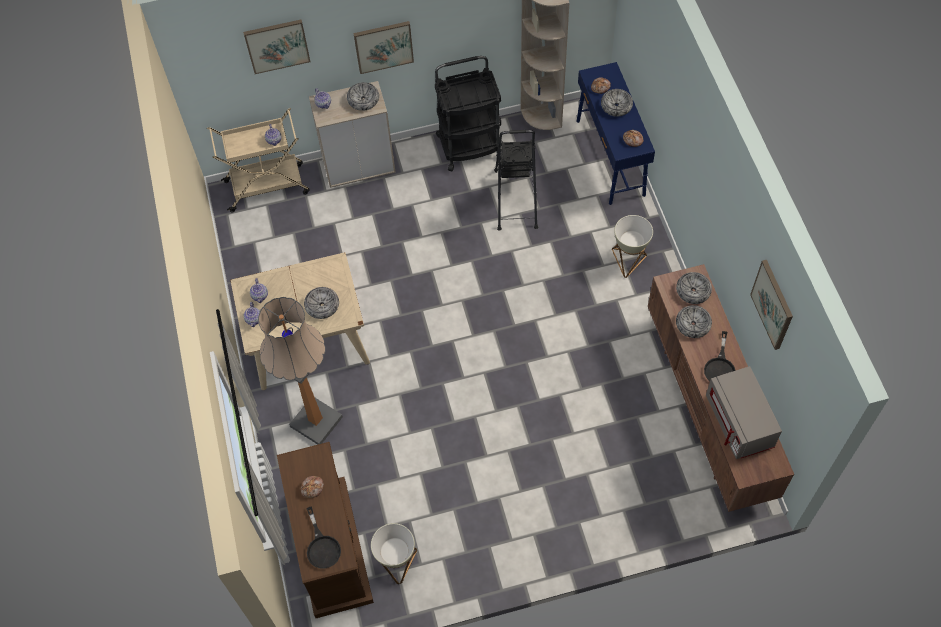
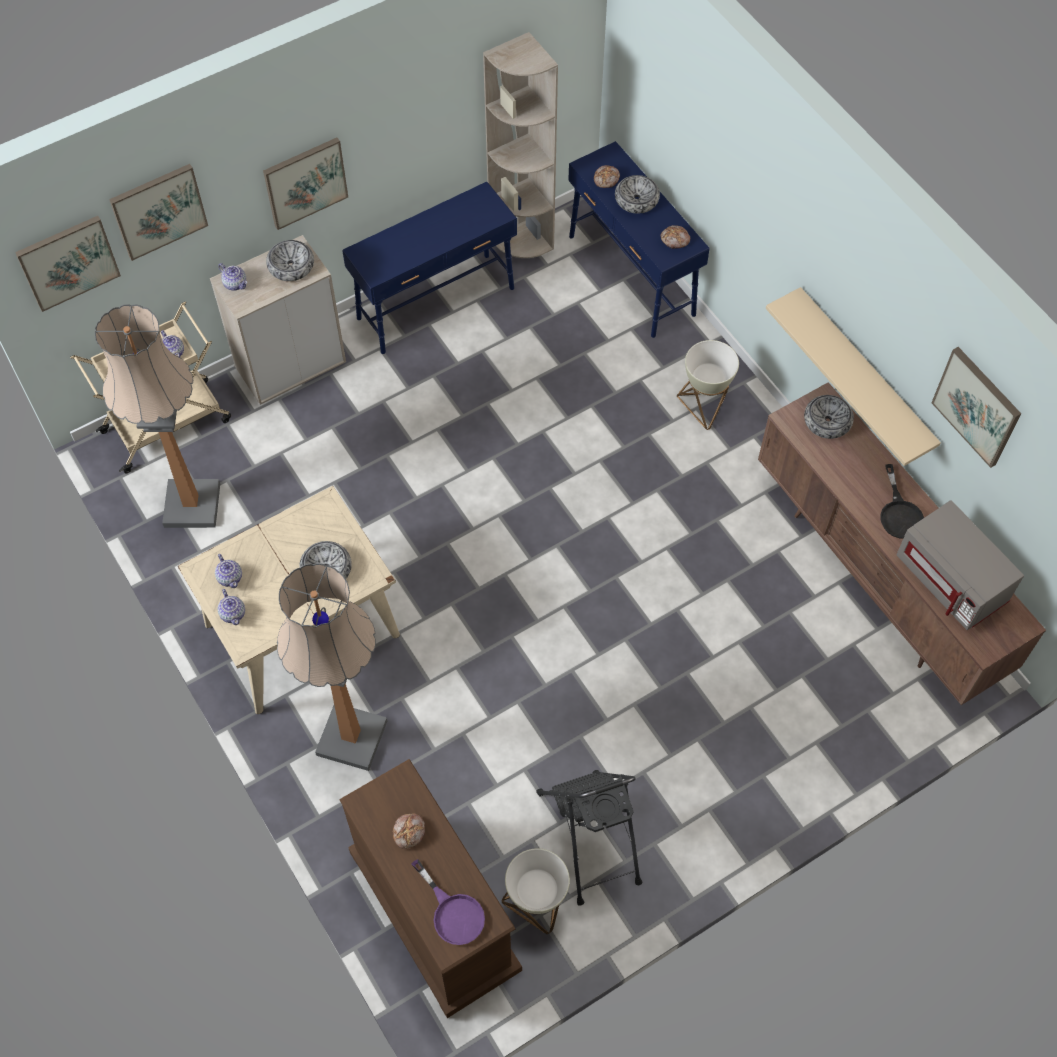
camera: 20 degrees left, 0 degrees up
black frying pan [306,506,341,569] -> purple frying pan [412,859,485,945]
black cart [435,56,502,171] -> blue console table [342,182,517,354]
step ladder [494,130,538,231] -> step ladder moved to [536,770,642,906]
bowl [676,305,712,338] -> none
none -> picture [15,216,121,312]
none -> floor lamp [95,304,220,528]
none -> beige shelf [766,287,941,466]

